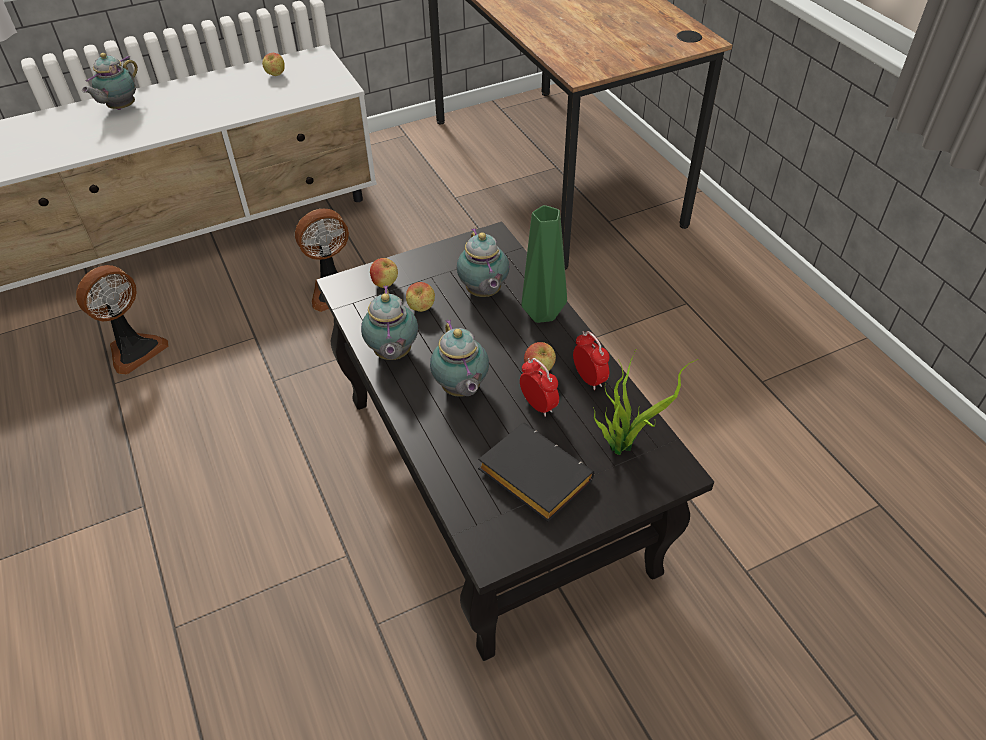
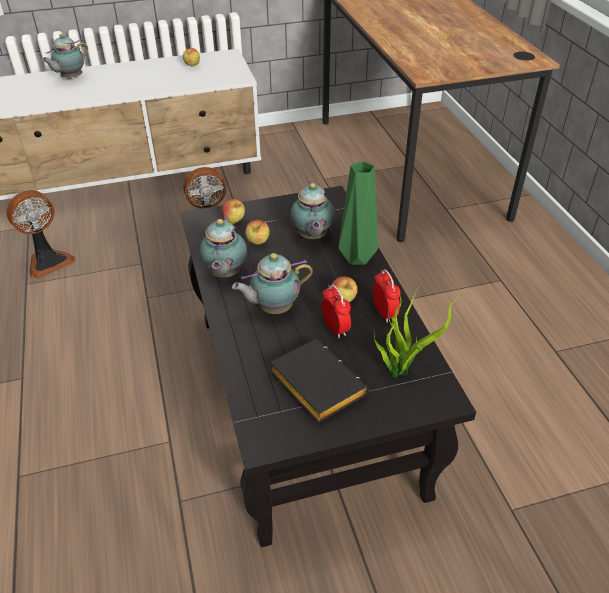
camera: 10 degrees right, 5 degrees down
teapot [430,319,489,397] -> teapot turned 75 degrees clockwise [232,253,313,314]

